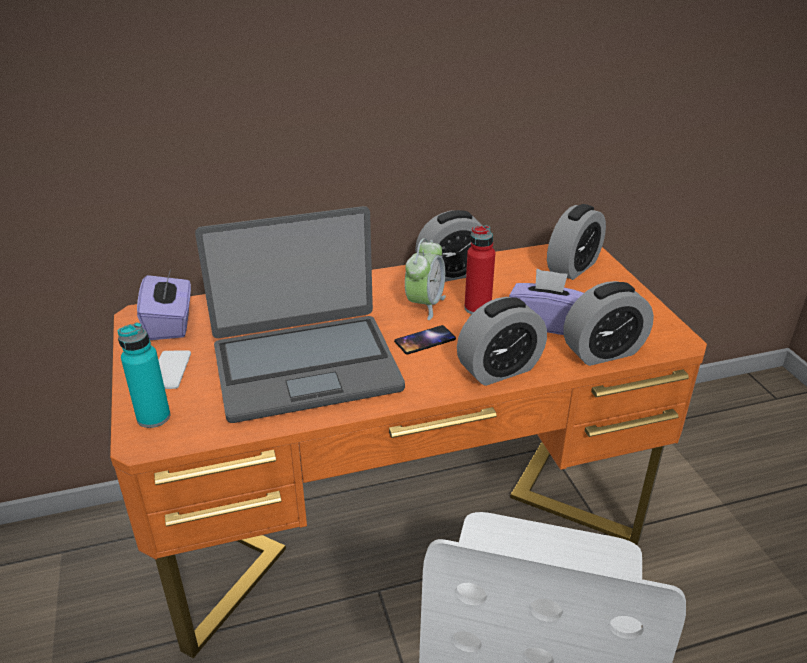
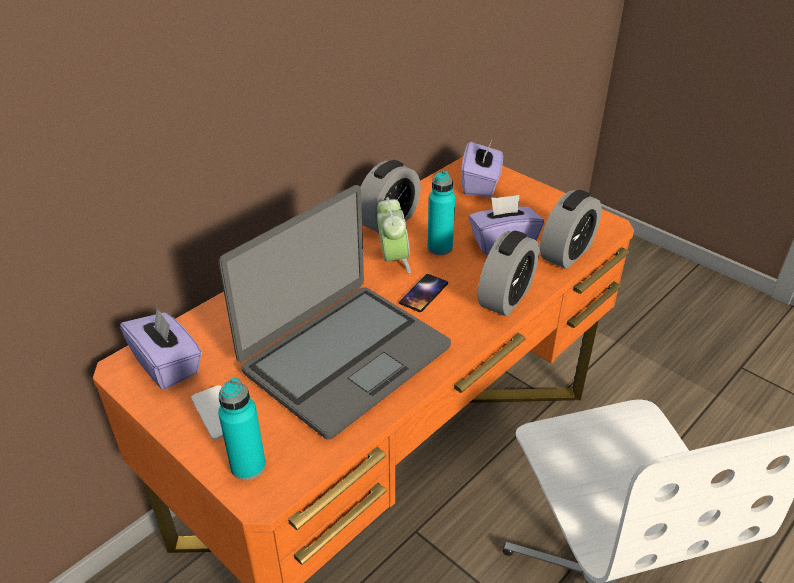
camera: 30 degrees left, 5 degrees up
red bottle [464,225,495,314] -> turquoise bottle [427,171,455,255]
alarm clock [547,204,606,280] -> purple tissue box [461,142,503,197]

